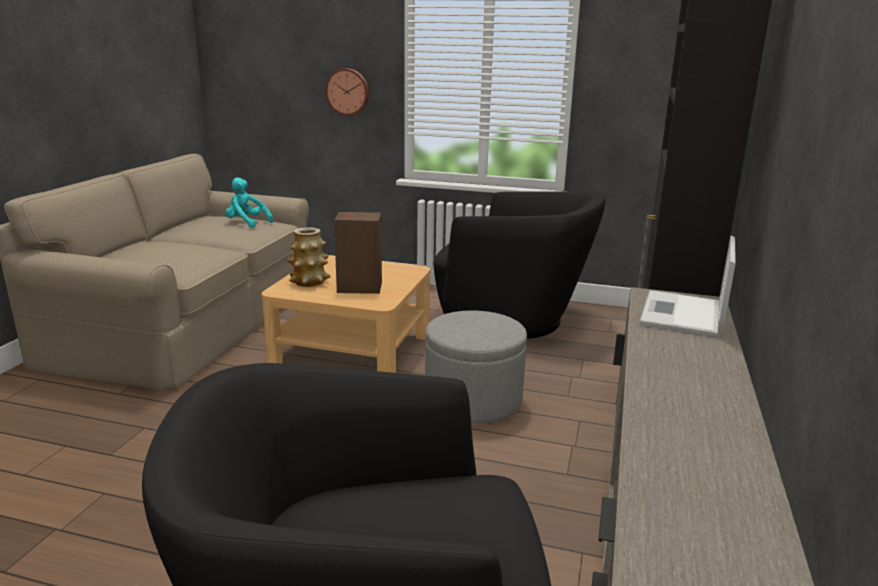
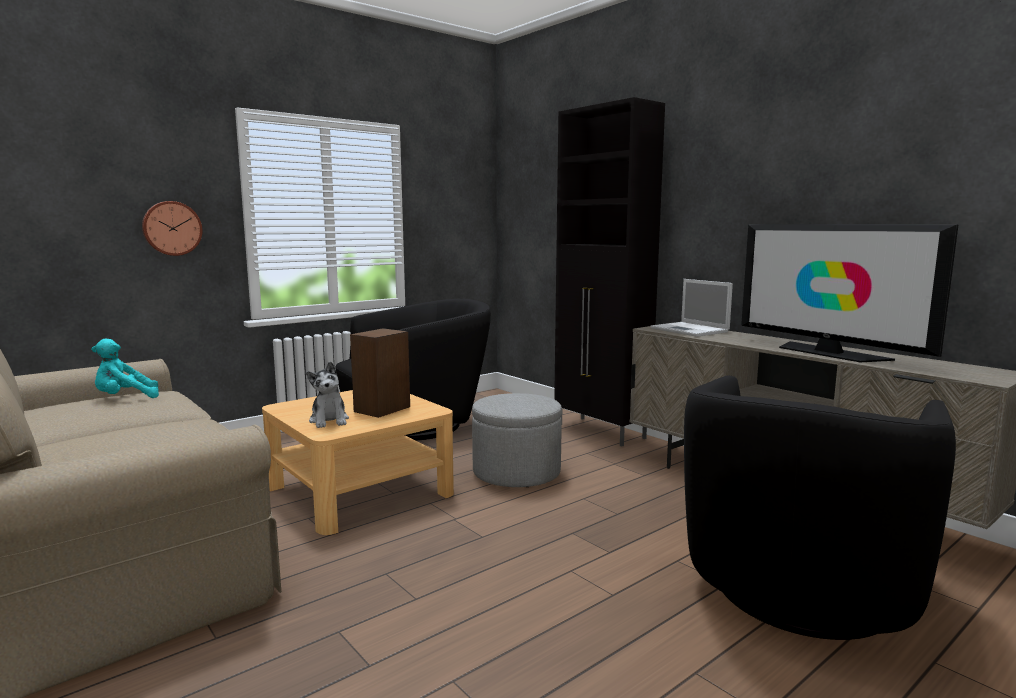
camera: 55 degrees left, 10 degrees down
vase [287,227,331,287] -> plush toy [306,361,349,428]
none -> television [741,224,959,362]

